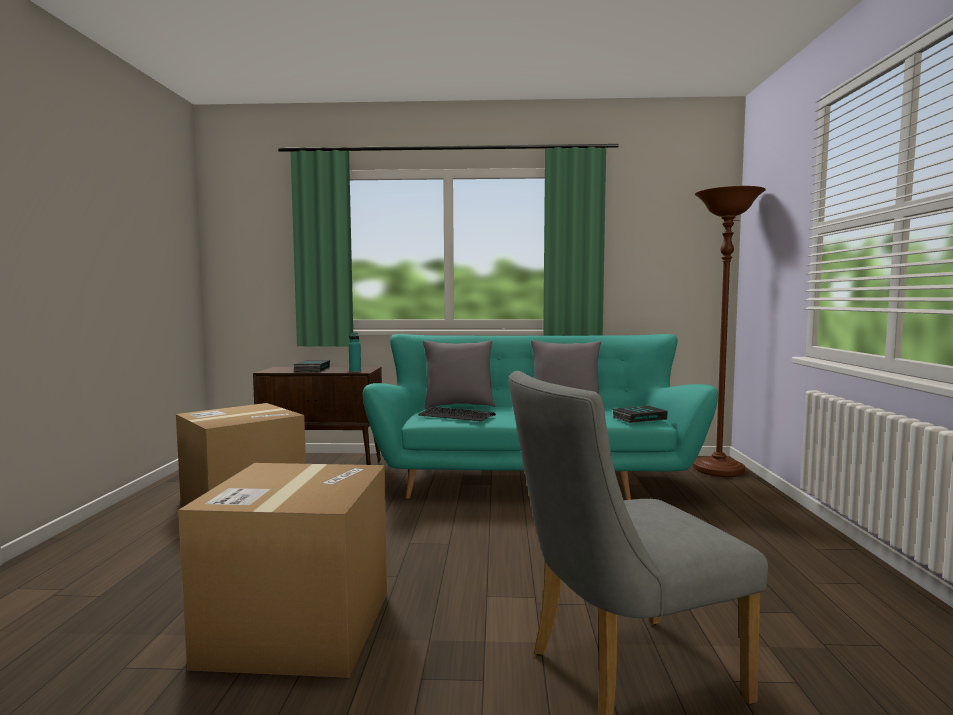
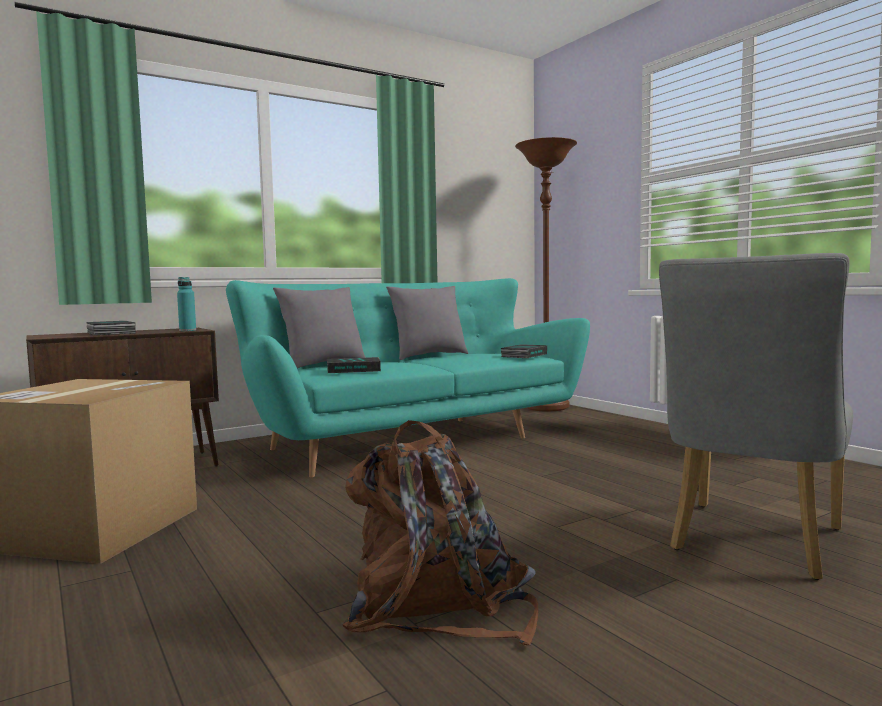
camera: 35 degrees left, 0 degrees up
cardboard box [178,463,387,678] -> brown backpack [343,420,538,645]
keyboard [418,407,496,422] -> book [327,357,381,373]

